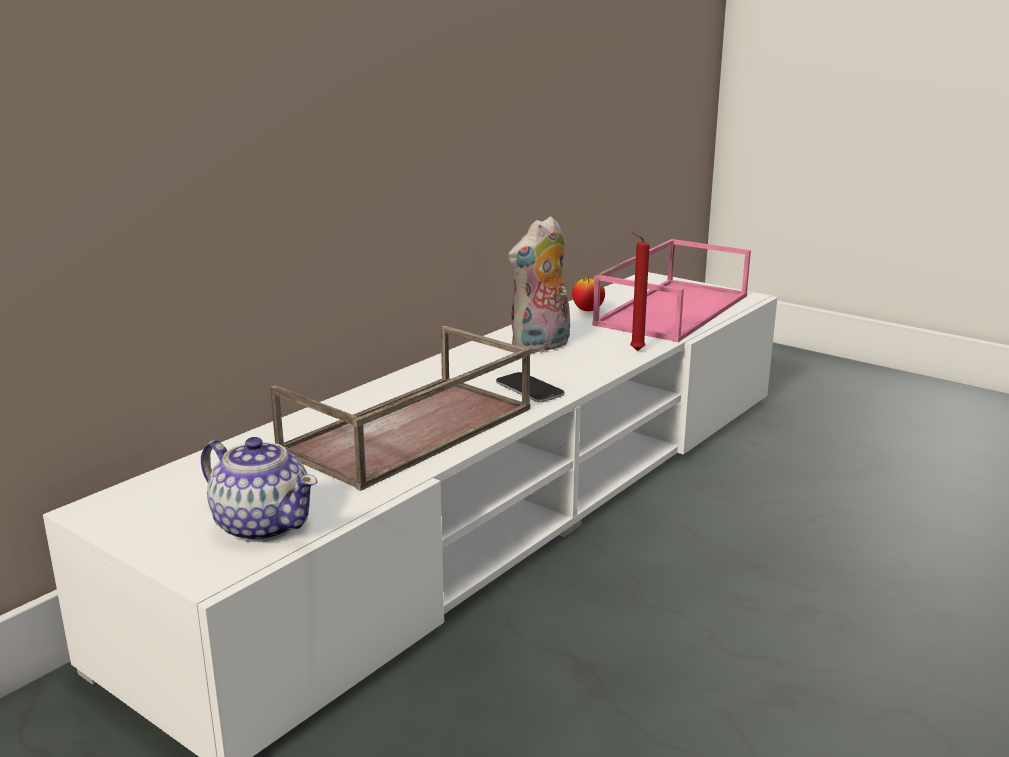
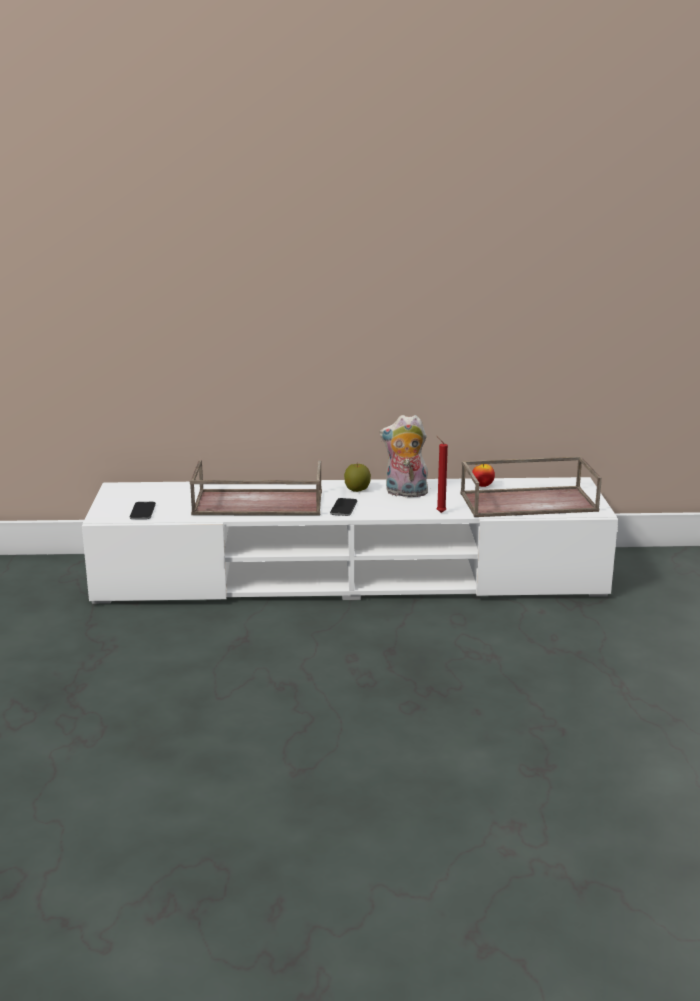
camera: 50 degrees right, 0 degrees up
teapot [201,437,318,542] -> phone [130,502,156,519]
pink tray [592,239,751,342] -> brown tray [460,456,602,517]
none -> apple [344,464,371,492]

